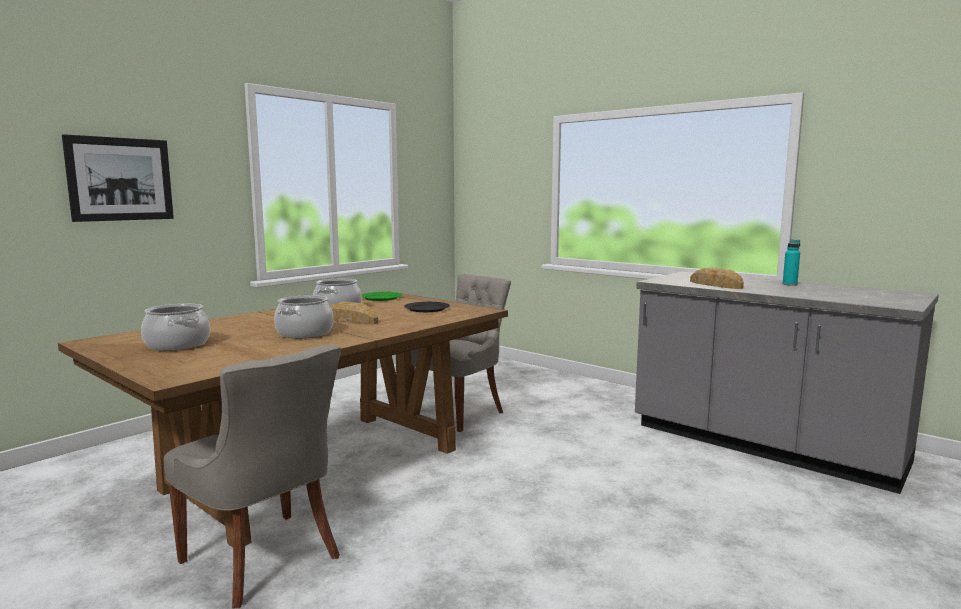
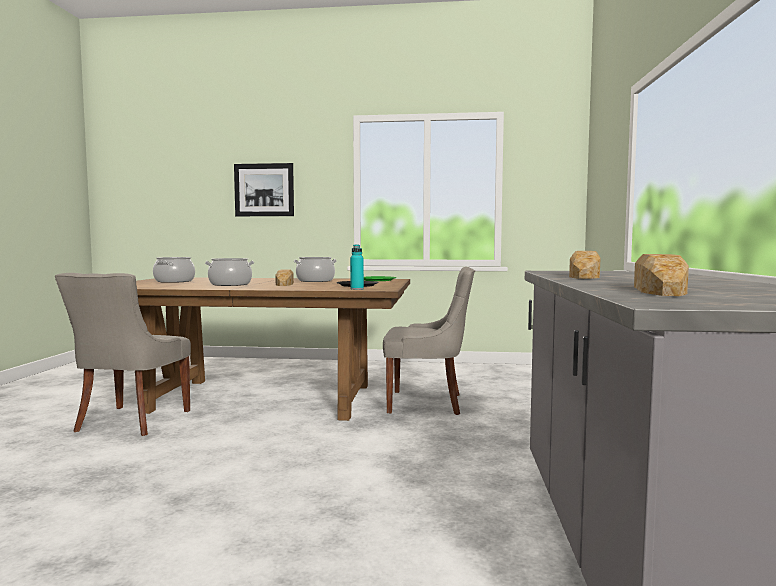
camera: 55 degrees right, 5 degrees down
turquoise bottle [783,239,800,286] -> turquoise bottle moved to [350,245,364,290]
none -> bread [634,254,689,296]

